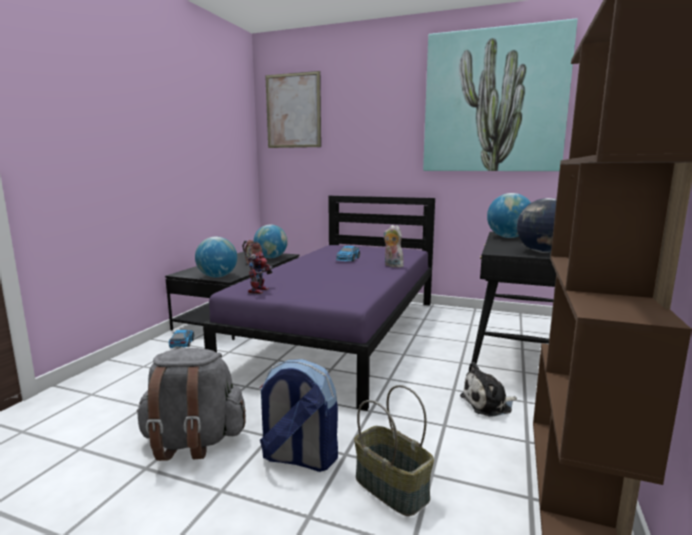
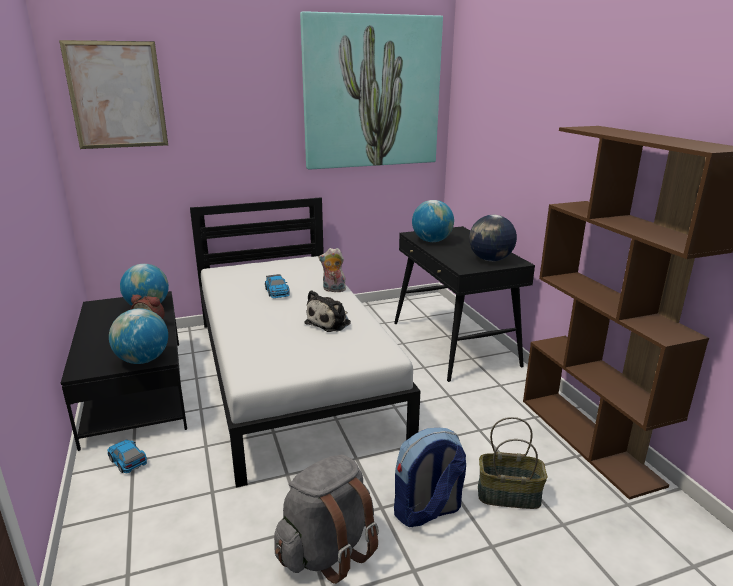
camera: 40 degrees left, 10 degrees up
purple bed [203,196,435,411] -> white bed [190,197,420,488]
toy robot [242,241,272,294] -> none
plush toy [460,362,517,417] -> plush toy moved to [304,290,351,332]

